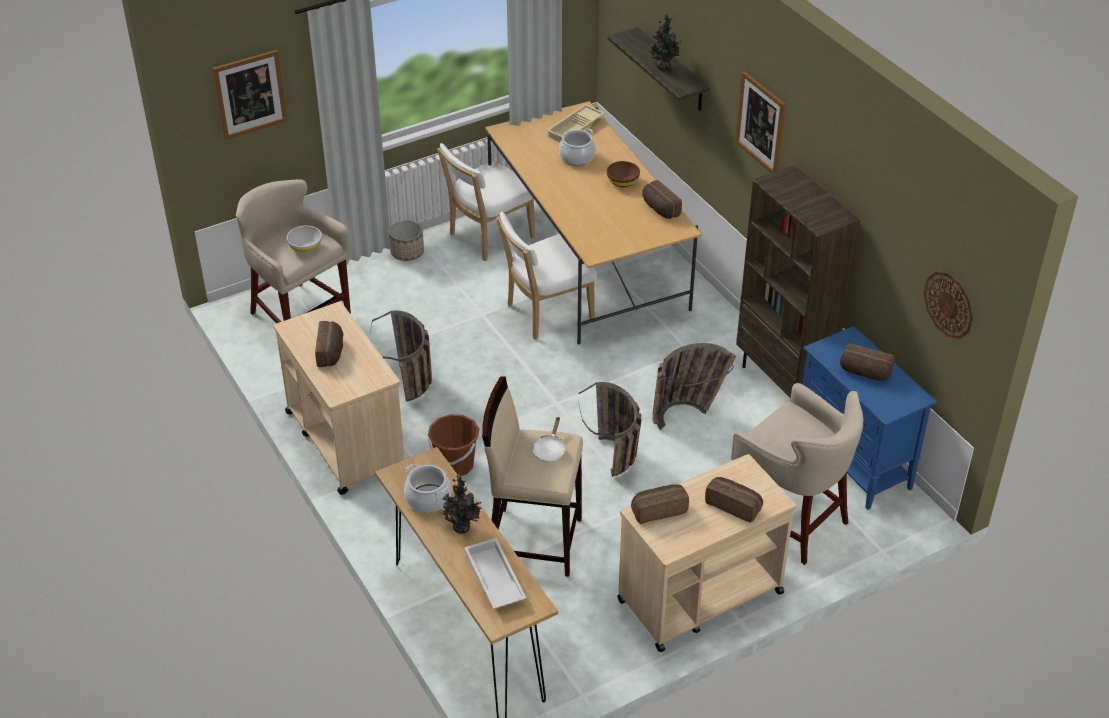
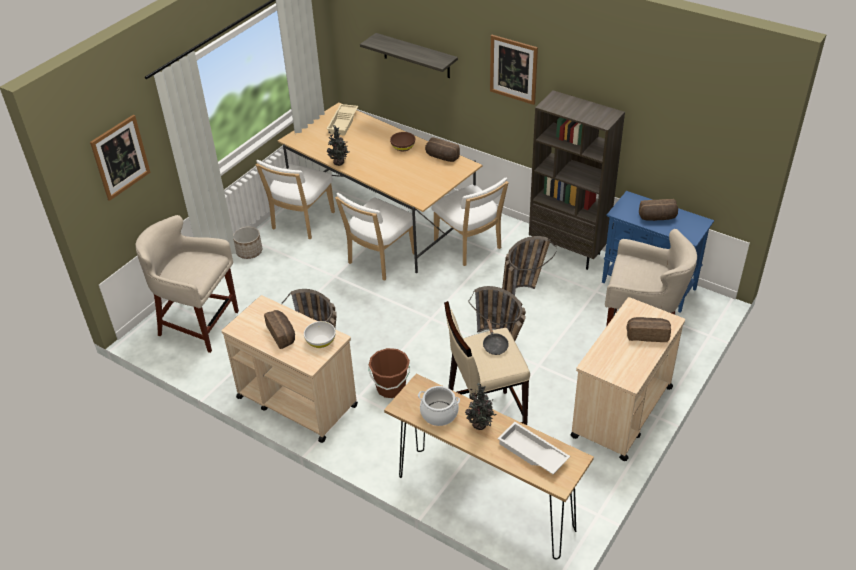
camera: 25 degrees left, 0 degrees up
white bowl [287,226,322,254] -> white bowl moved to [304,321,336,348]
white frying pan [533,417,565,462] -> black frying pan [483,319,509,355]
cooking pot [559,129,596,166] -> none
bread [631,484,689,524] -> none
potted plant [650,13,681,70] -> potted plant moved to [327,125,349,166]
wall clock [924,272,973,339] -> none
none -> white chair [432,178,509,266]

